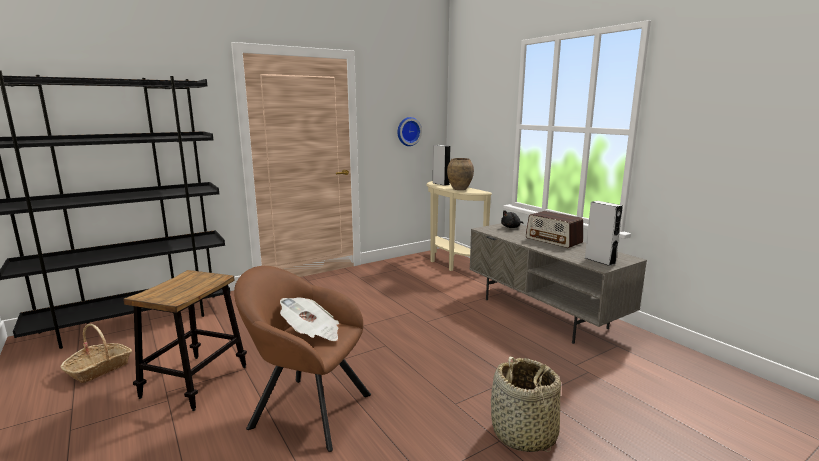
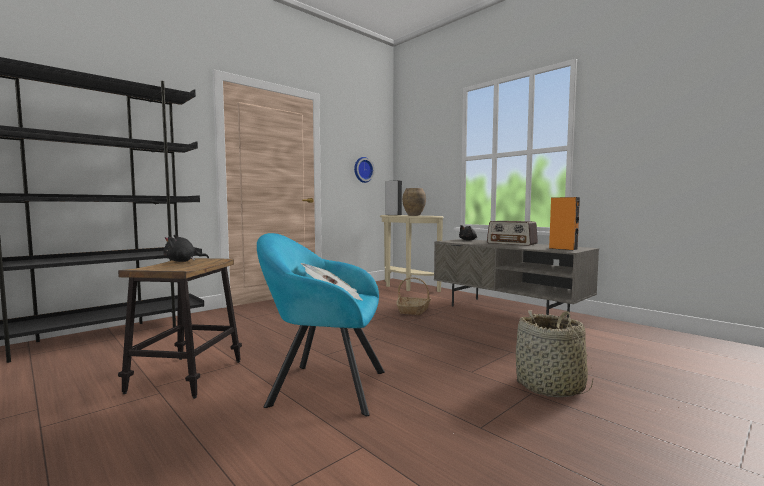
camera: 10 degrees left, 10 degrees down
basket [60,324,132,383] -> basket moved to [396,277,431,315]
brown armchair [234,266,371,452] -> turquoise armchair [257,233,385,416]
grey speaker [585,201,623,266] -> orange speaker [549,197,580,250]
none -> black plush toy [163,235,209,262]

